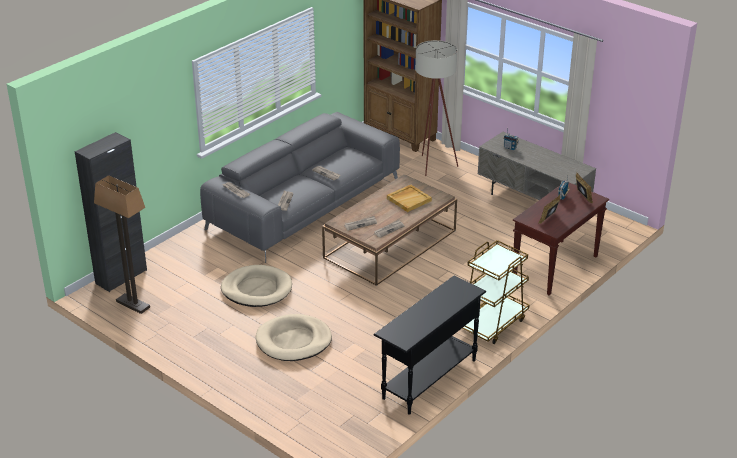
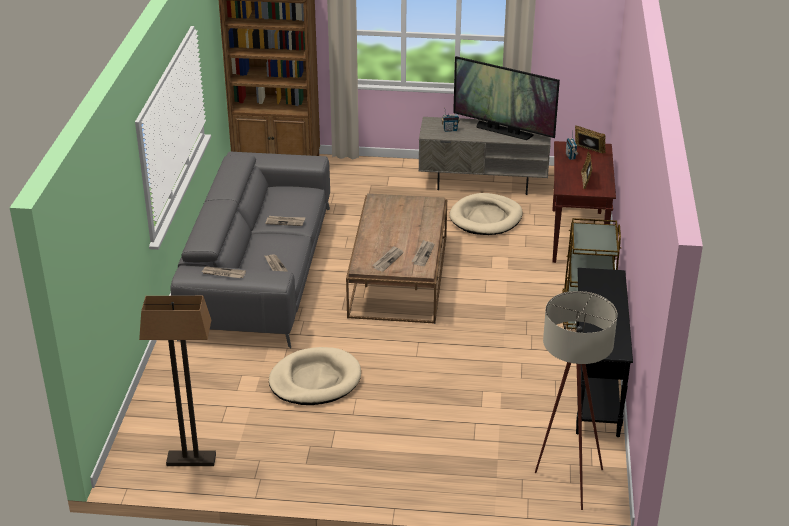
camera: 35 degrees left, 0 degrees up
black cabinet [75,132,147,292] -> none
beige dog bed [255,314,332,361] -> beige dog bed moved to [449,193,523,235]
beige tray [387,185,432,212] -> none
beige floor lamp [415,40,458,176] -> beige floor lamp moved to [535,291,617,510]
none -> television [453,56,560,140]

